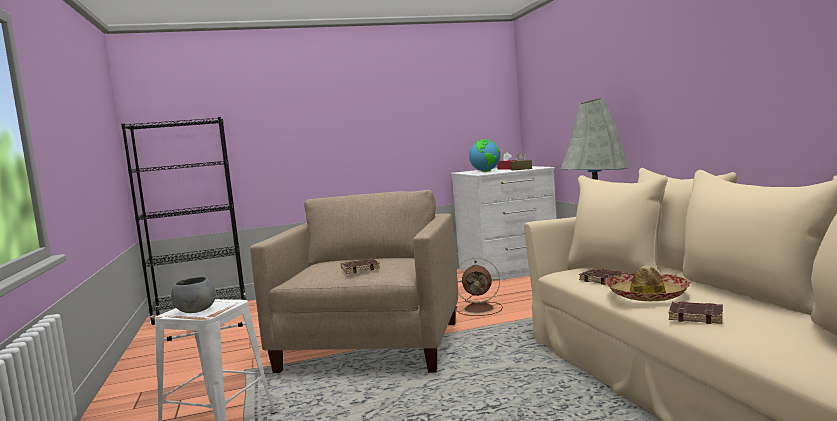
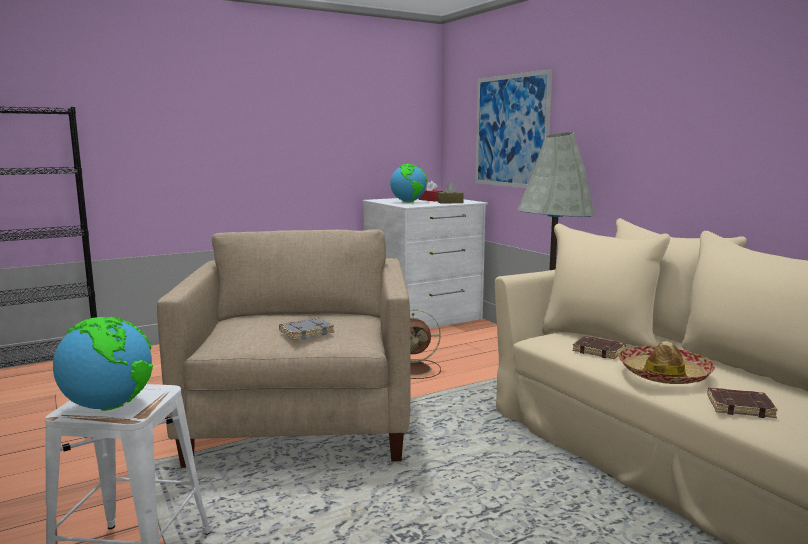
camera: 15 degrees left, 5 degrees up
grey bowl [171,277,216,313] -> globe [53,317,153,411]
brown book [341,258,380,274] -> grey book [279,318,334,340]
none -> picture [475,69,552,188]

